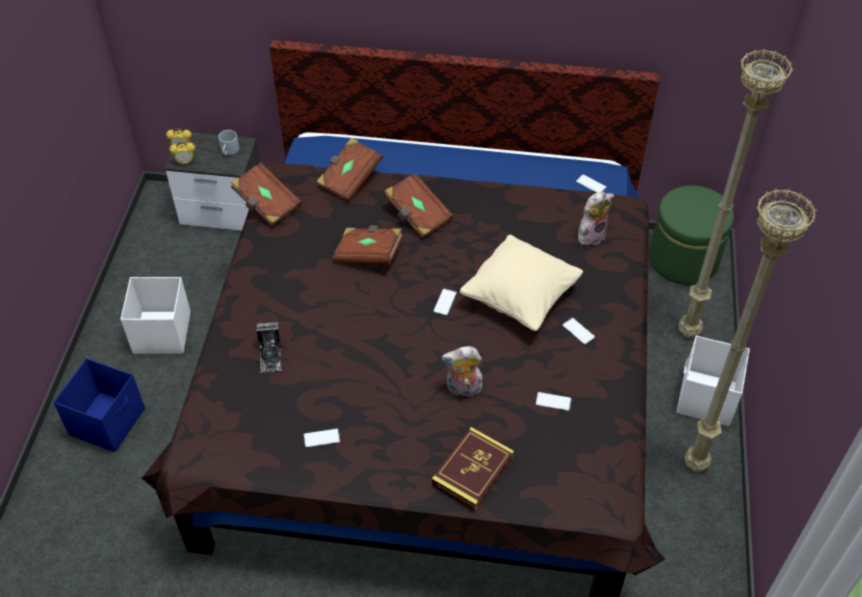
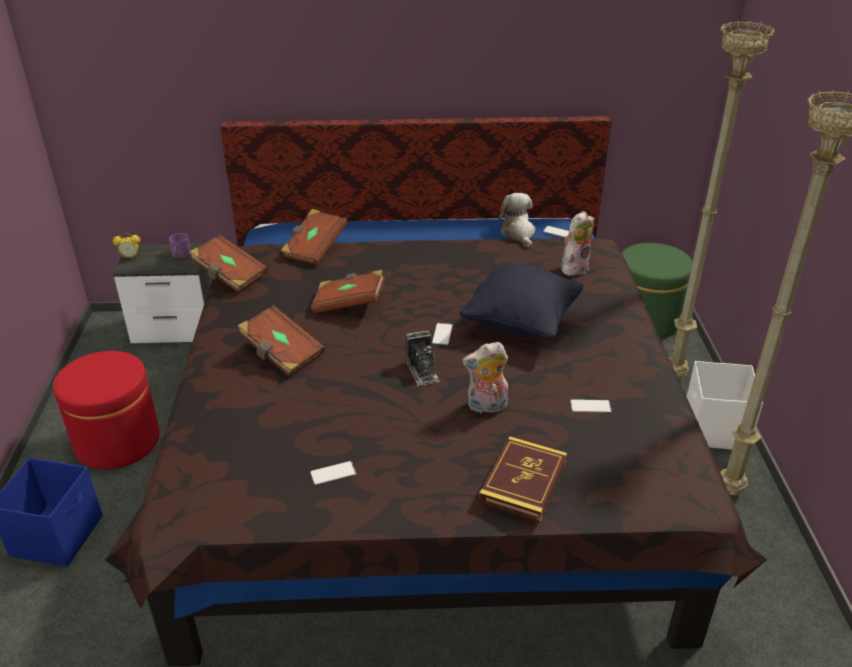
camera: 10 degrees left, 15 degrees down
white storage box [121,277,191,354] -> red ottoman [53,351,160,469]
alarm clock [169,142,195,165] -> none
grey mug [218,130,239,155] -> purple mug [169,233,191,258]
camera [256,322,281,373] -> camera moved to [406,330,440,386]
brown book [384,173,453,239] -> brown book moved to [237,305,325,377]
beige pillow [460,235,583,331] -> black pillow [460,263,584,339]
phone [562,317,595,344] -> none
none -> plush toy [498,193,536,248]

